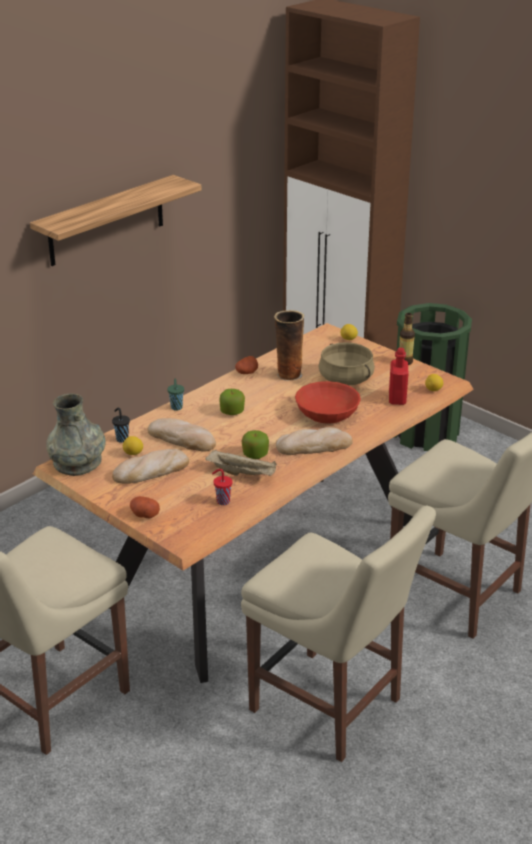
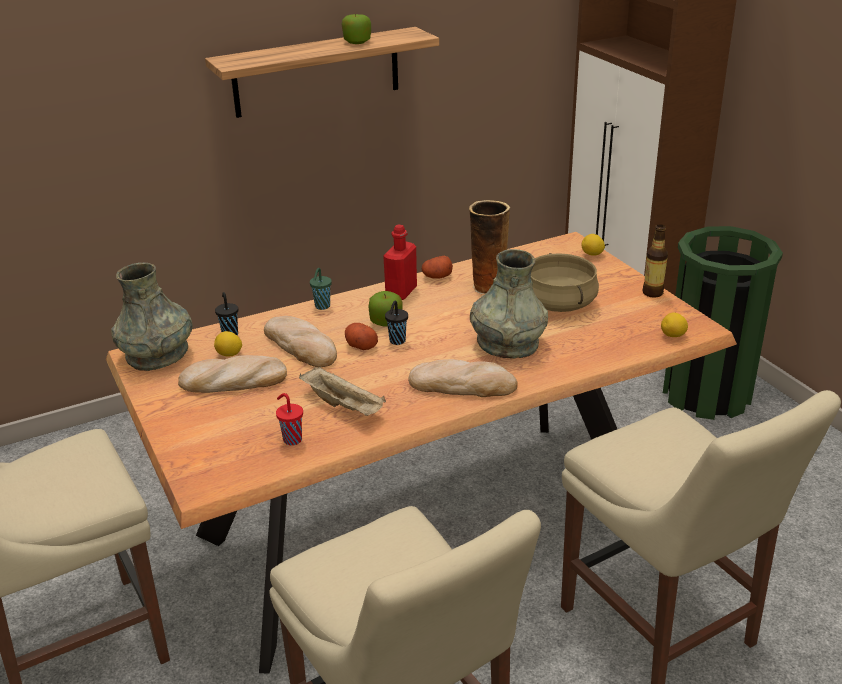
camera: 20 degrees right, 0 degrees up
potato [130,496,160,519] -> potato moved to [345,323,378,350]
apple [242,430,269,459] -> apple moved to [341,14,371,44]
red bowl [295,381,361,424] -> grey vase [470,249,548,359]
red bottle [389,348,409,405] -> red bottle moved to [383,224,417,300]
none -> black cup [385,301,408,345]

